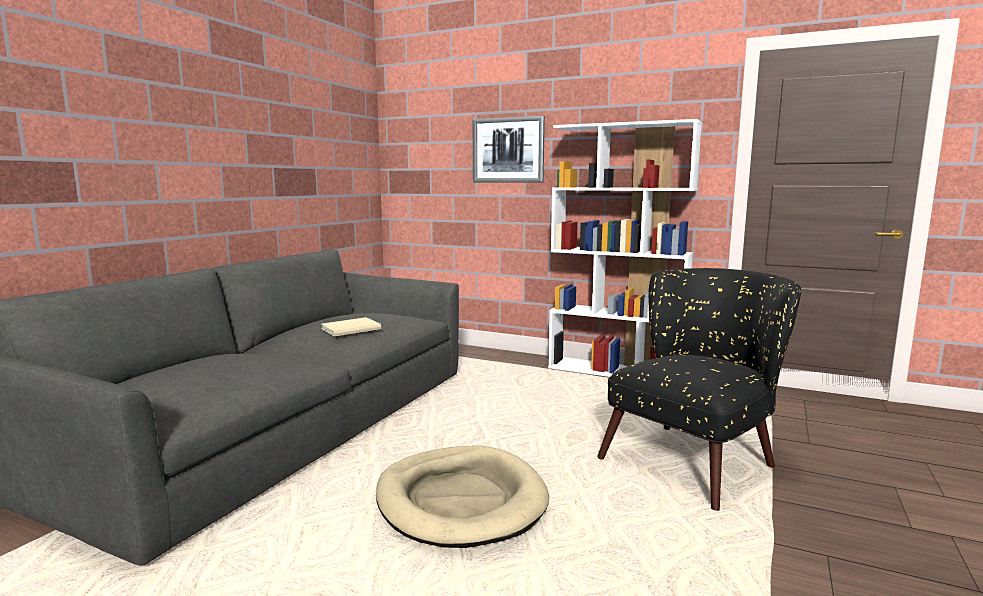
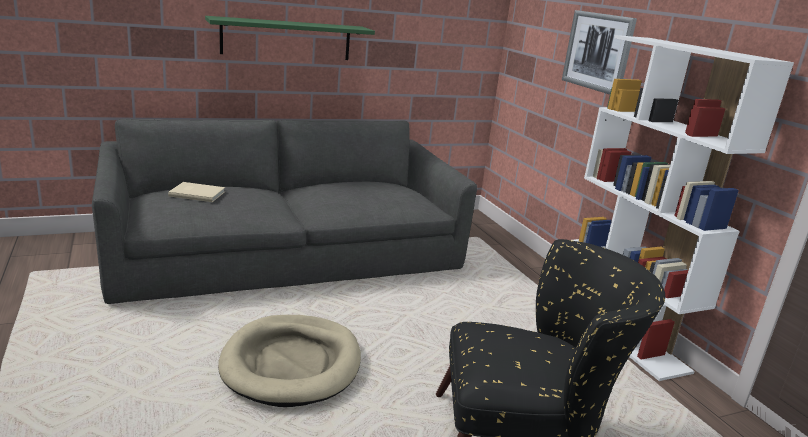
camera: 40 degrees right, 10 degrees up
beige book [321,317,381,336] -> beige book moved to [168,182,225,202]
none -> green shelf [205,16,375,60]

